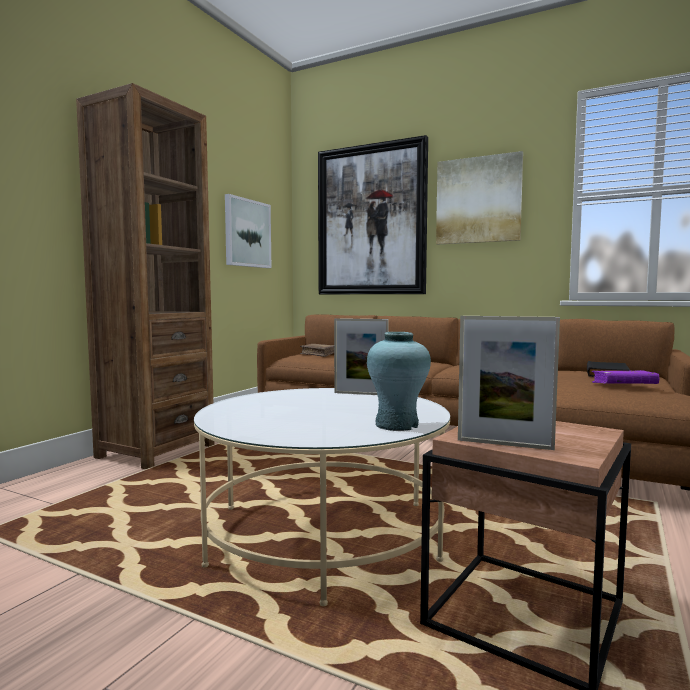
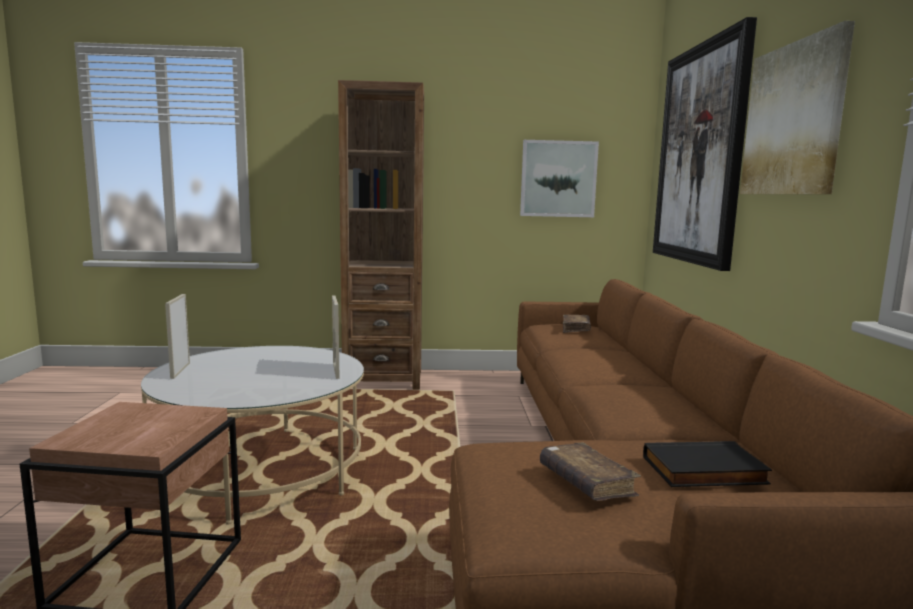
camera: 60 degrees right, 5 degrees up
turquoise vase [367,332,431,431] -> none
picture frame [458,316,560,450] -> picture frame moved to [165,294,190,379]
purple book [591,370,659,384] -> brown book [540,443,641,501]

